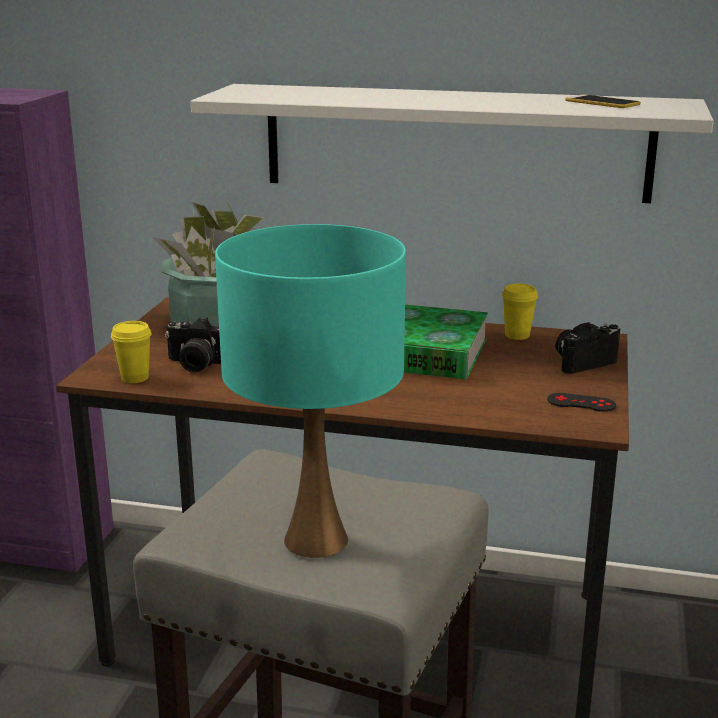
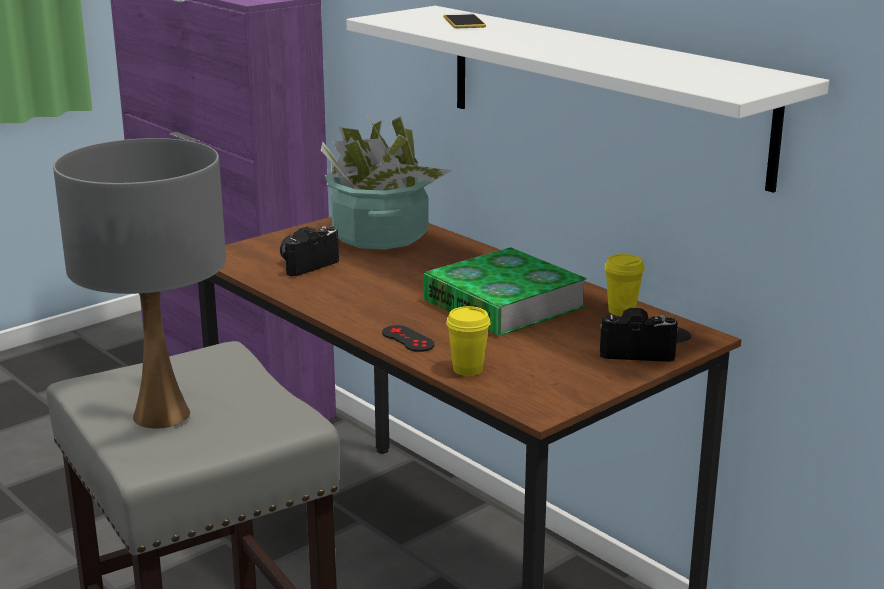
camera: 35 degrees right, 0 degrees up
yellow cup [111,321,151,383] -> yellow cup moved to [446,306,491,376]
camera [165,317,221,372] -> camera turned 90 degrees clockwise [280,226,339,276]
turquoise table lamp [215,224,406,558] -> grey table lamp [53,138,226,428]
black game controller [547,393,616,412] -> black game controller moved to [382,325,435,352]
phone [565,94,641,108] -> phone moved to [443,13,486,28]

